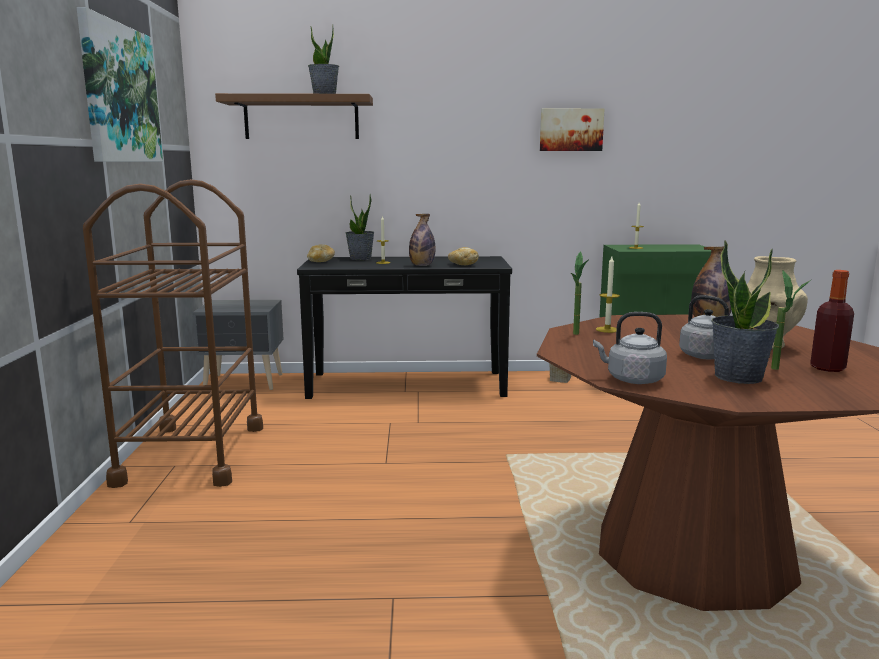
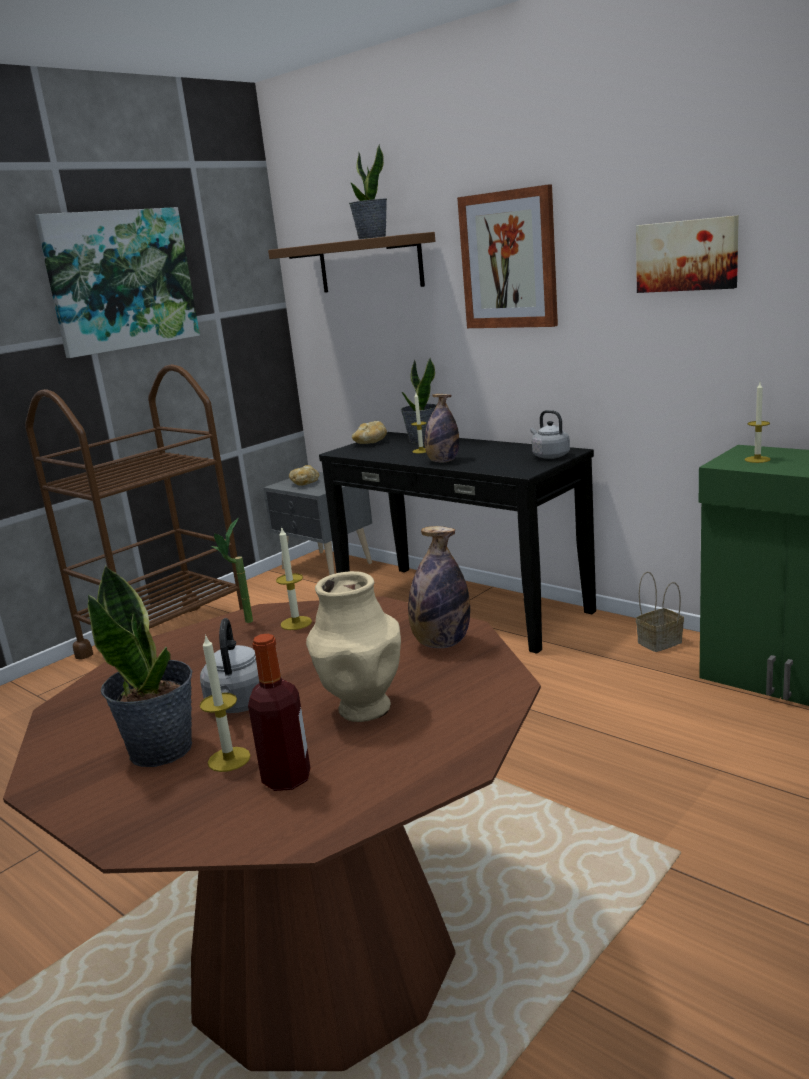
camera: 45 degrees right, 5 degrees up
bread [448,247,479,265] -> bread moved to [289,465,319,486]
grey kettle [593,312,667,384] -> grey kettle moved to [530,410,570,459]
potted plant [771,271,811,370] -> candle [200,634,251,772]
none -> picture [457,184,558,328]

